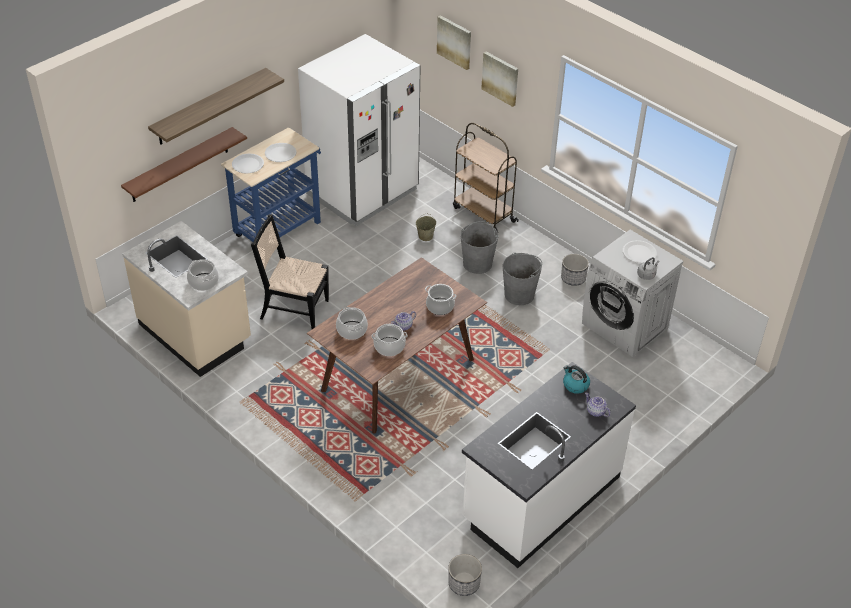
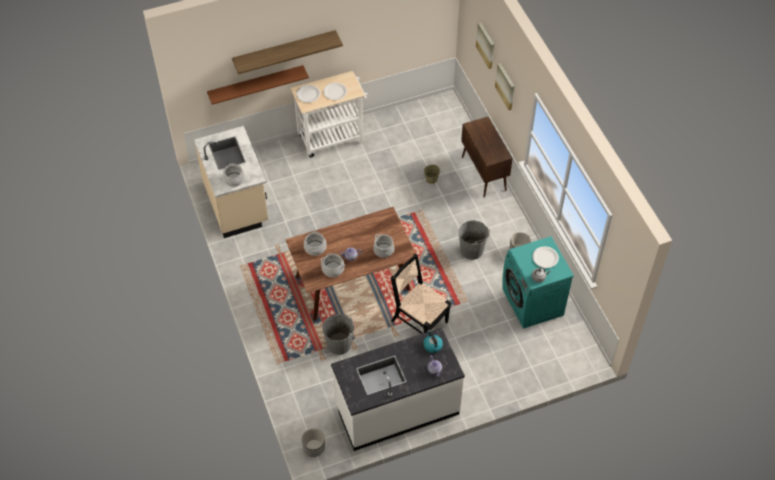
camera: 25 degrees right, 10 degrees up
blue cart [221,128,321,242] -> white cart [291,71,368,158]
chair [251,214,329,329] -> chair moved to [391,254,451,334]
white fridge [298,34,420,226] -> none
brown cart [453,123,519,232] -> brown cabinet [461,117,513,198]
grey bucket [460,221,499,274] -> grey bucket moved to [322,314,354,355]
white washing machine [582,230,683,357] -> turquoise washing machine [502,236,574,329]

